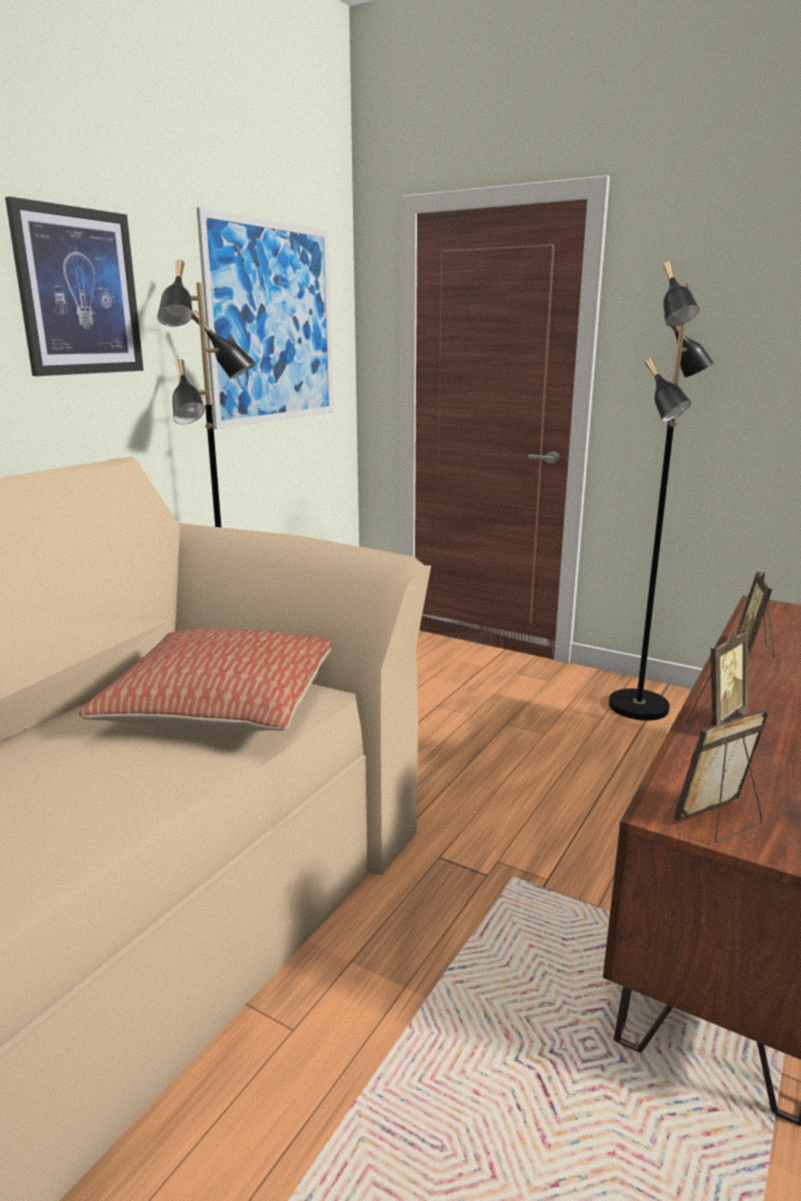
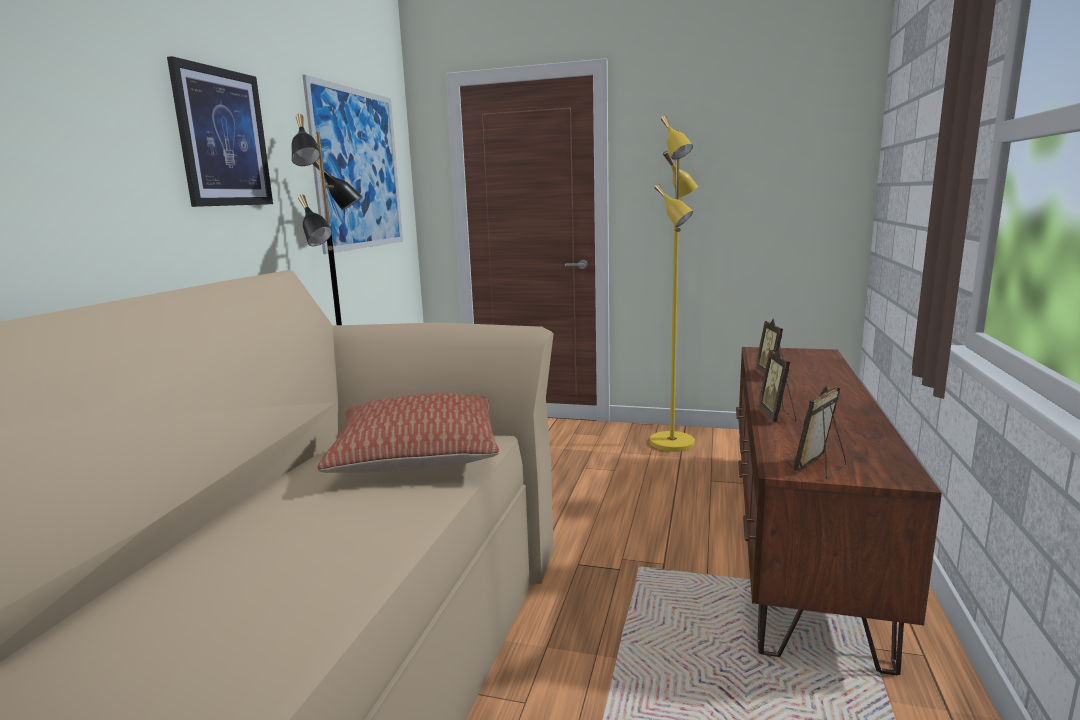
camera: 15 degrees left, 5 degrees down
black floor lamp [609,261,714,721] -> yellow floor lamp [650,115,698,452]
picture frame [687,630,749,726] -> picture frame turned 150 degrees clockwise [758,348,796,422]

